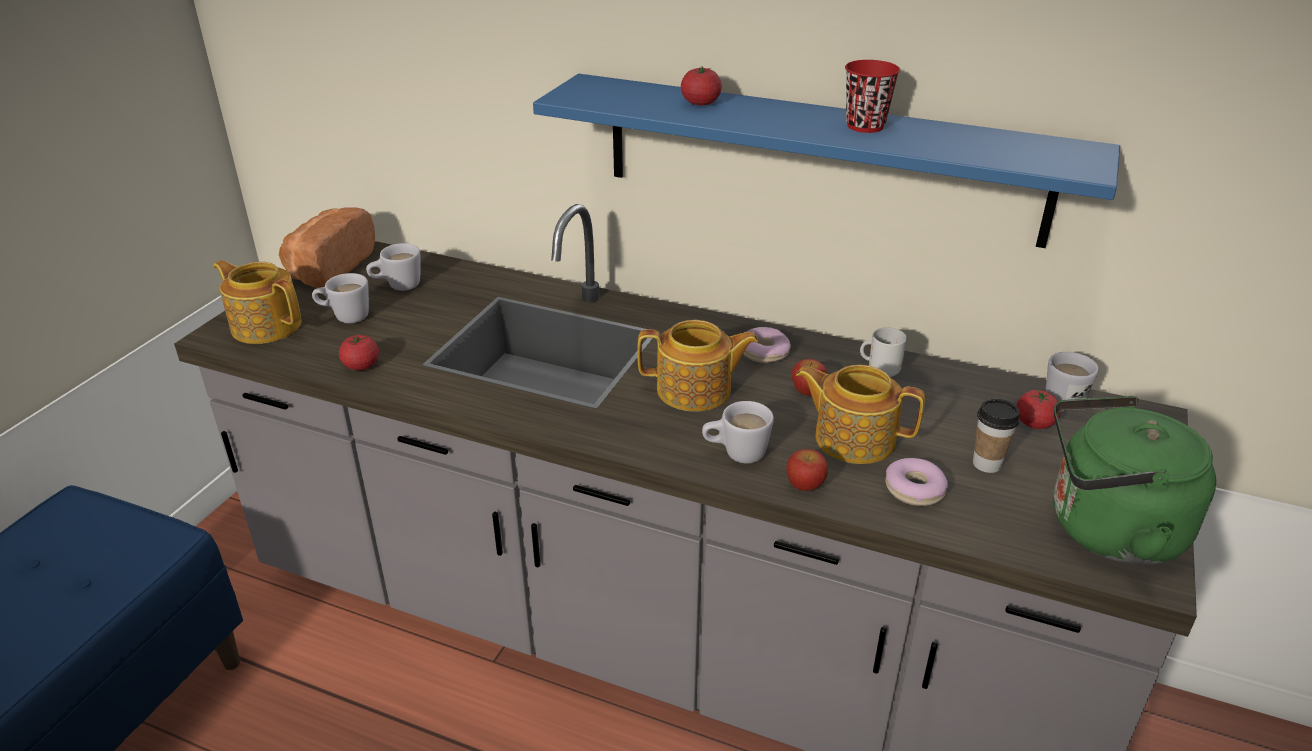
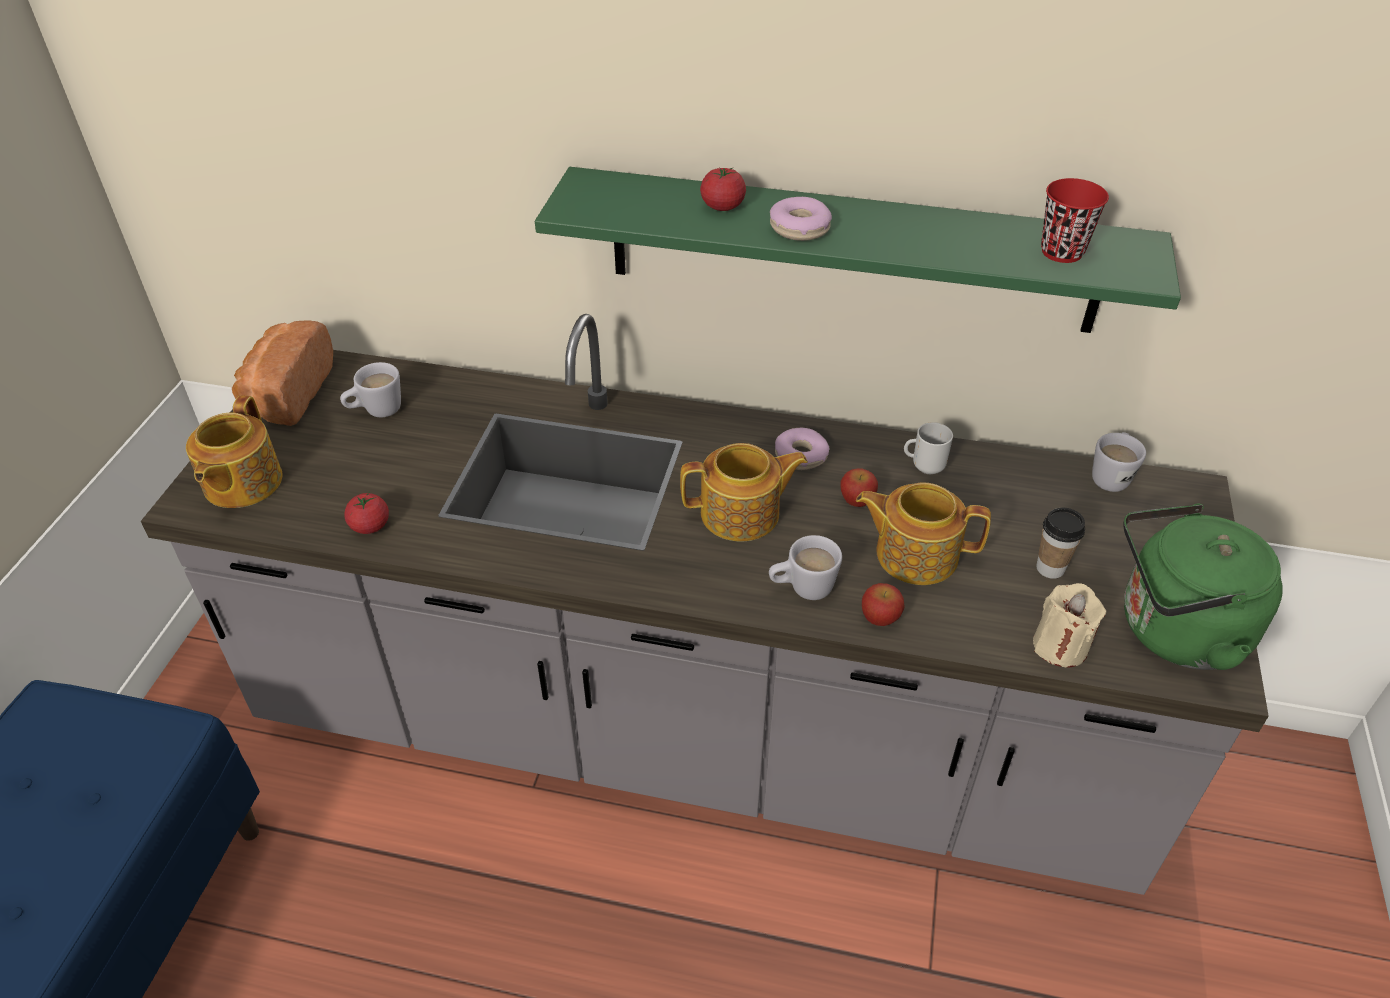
camera: 10 degrees left, 10 degrees up
teapot [213,260,302,344] -> teapot turned 105 degrees counterclockwise [186,395,282,508]
white mug [312,273,369,323] -> none
blue shelf [533,74,1120,248] -> green shelf [535,167,1181,333]
red cup [845,60,900,133] -> red cup moved to [1041,178,1109,263]
donut [885,458,948,506] -> donut moved to [770,197,832,241]
tomato [1016,390,1061,429] -> none
none -> beige candle [1033,583,1106,668]

